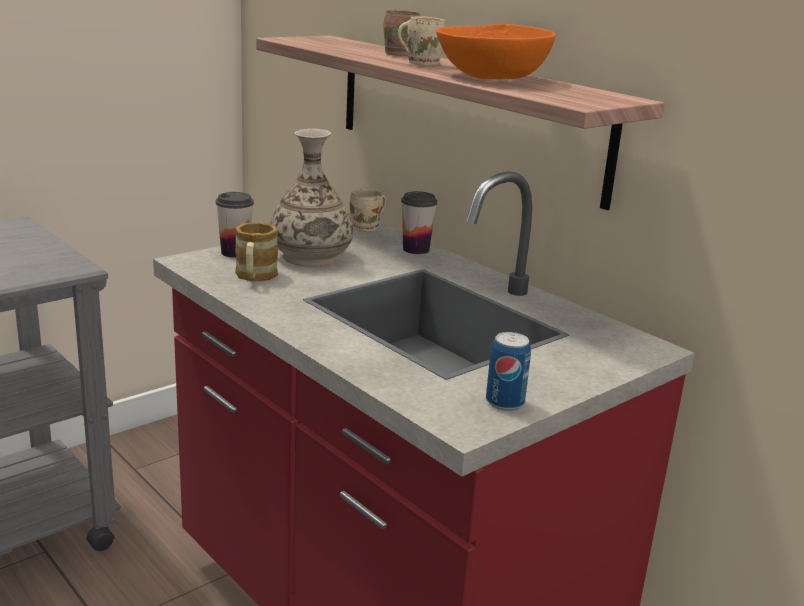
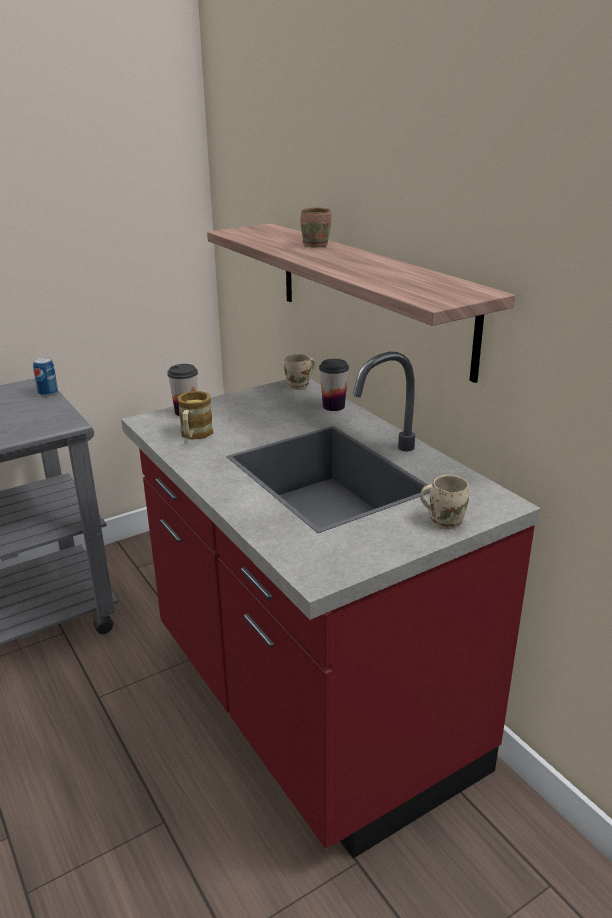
camera: 10 degrees right, 5 degrees up
vase [270,129,353,267] -> none
beige mug [398,16,446,66] -> beige mug moved to [420,475,469,529]
orange bowl [436,24,555,80] -> none
can [486,332,531,411] -> can moved to [33,357,58,396]

